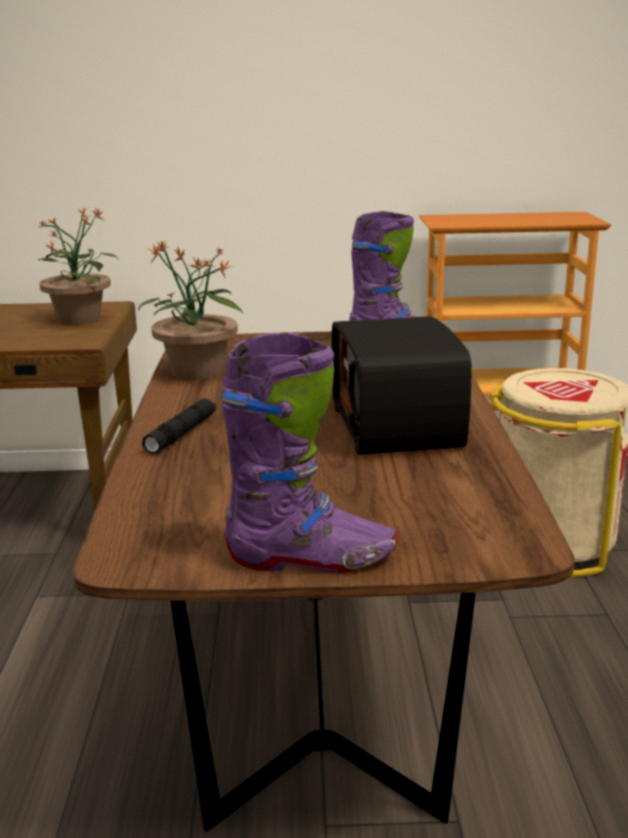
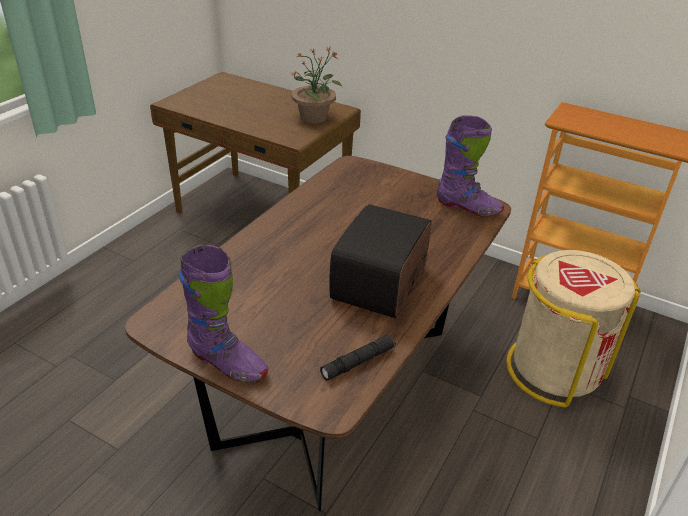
camera: 30 degrees right, 15 degrees up
potted plant [138,240,244,380] -> none
black flashlight [142,398,216,454] -> black flashlight moved to [320,335,396,381]

